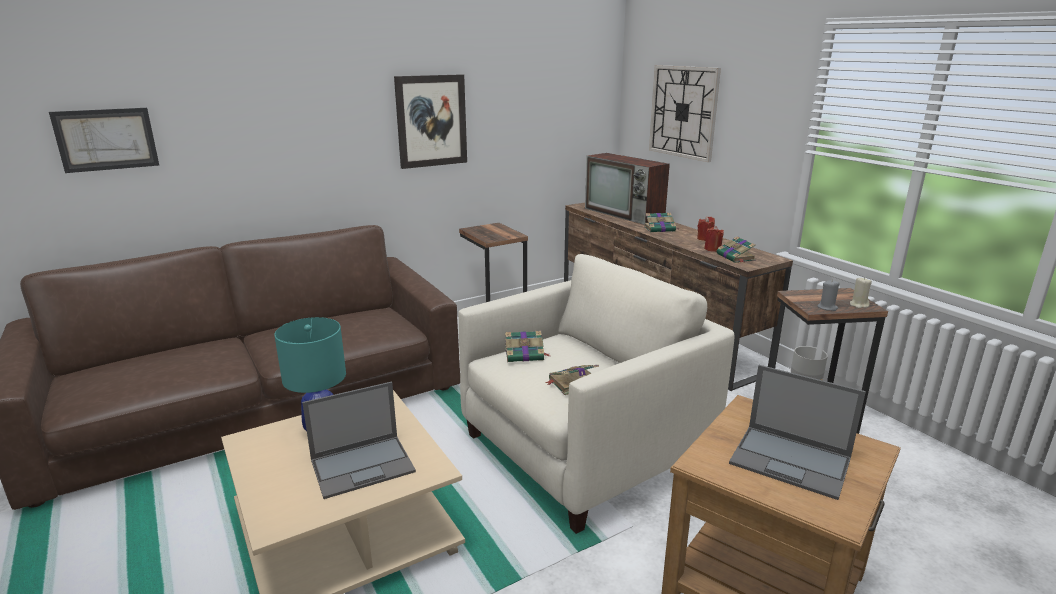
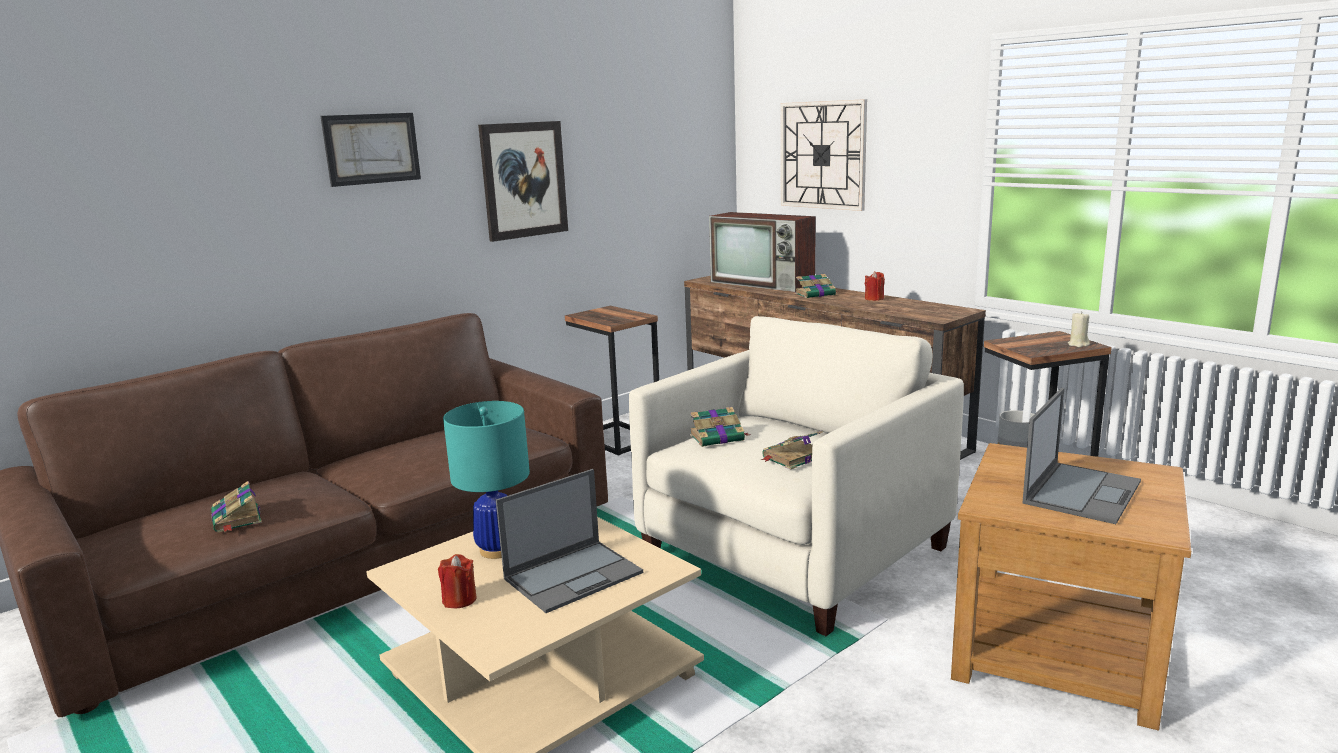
camera: 10 degrees left, 5 degrees down
picture [49,108,159,173] -> picture moved to [320,113,421,187]
red candle [704,226,724,252] -> red candle moved to [438,554,476,608]
book [716,236,756,263] -> book moved to [211,481,262,533]
laptop [729,365,866,500] -> laptop turned 75 degrees counterclockwise [1022,388,1141,524]
grey candle [817,280,839,311] -> none

